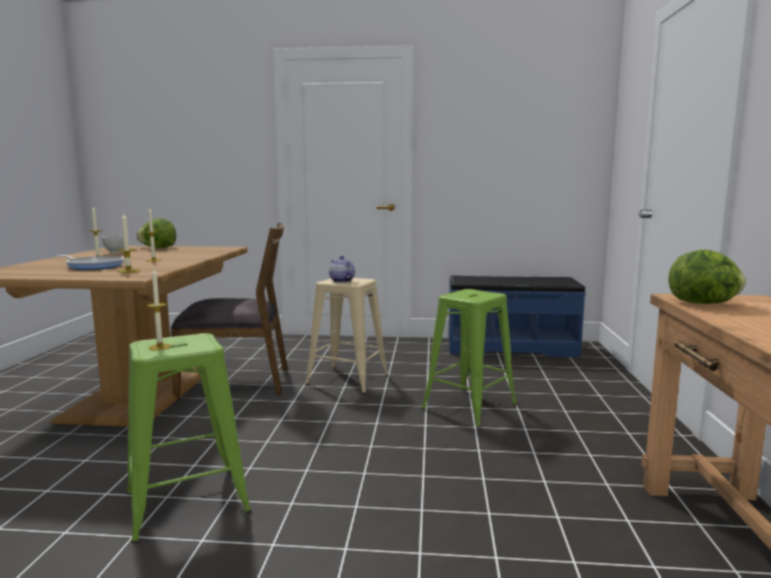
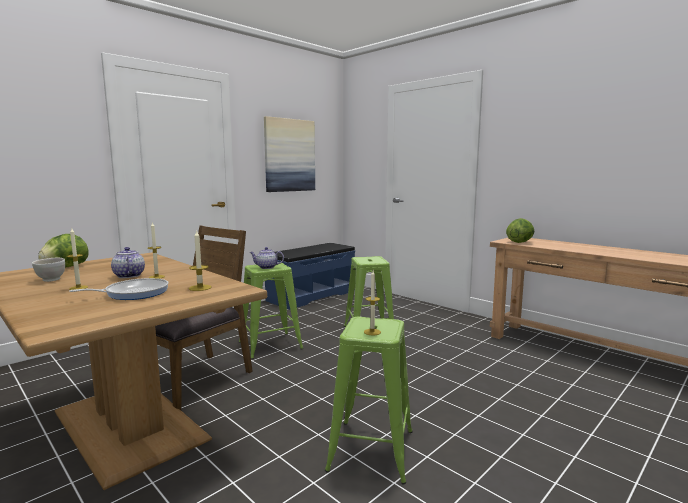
camera: 50 degrees left, 0 degrees up
beige stool [305,278,389,394] -> green stool [239,263,303,359]
none -> teapot [111,247,145,278]
none -> picture [264,116,315,192]

